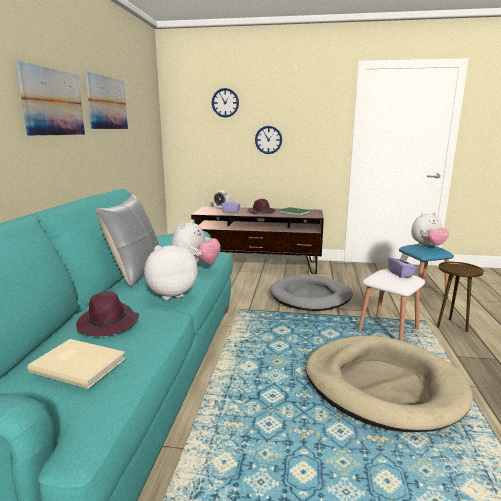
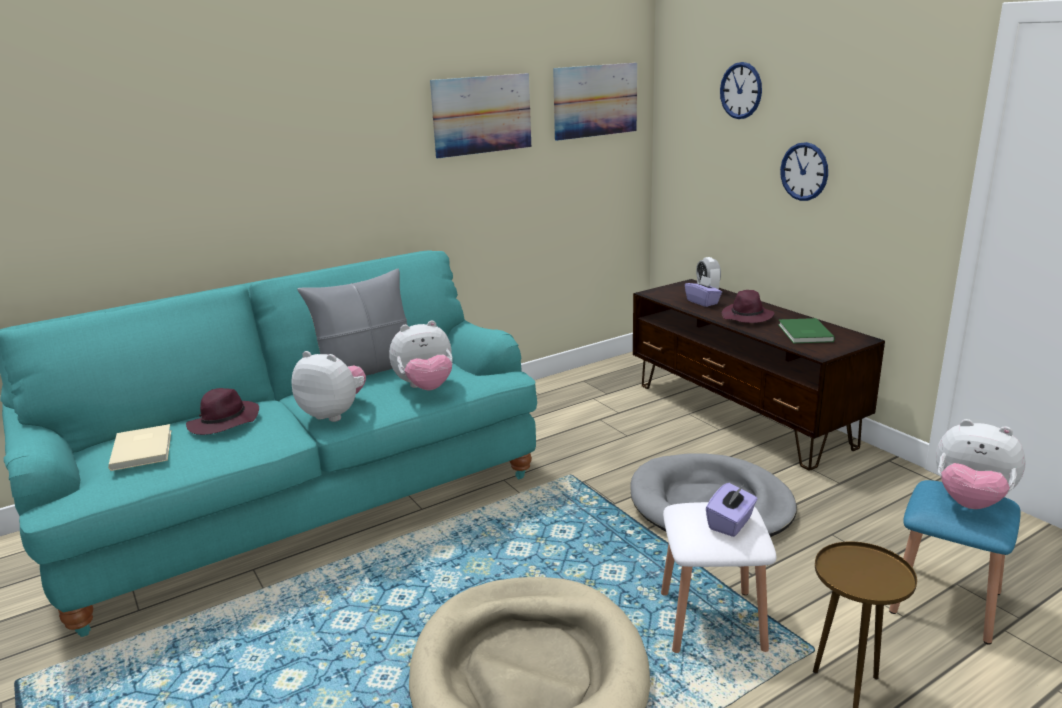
camera: 50 degrees right, 5 degrees up
picture [16,61,85,136] -> picture moved to [553,63,637,141]

